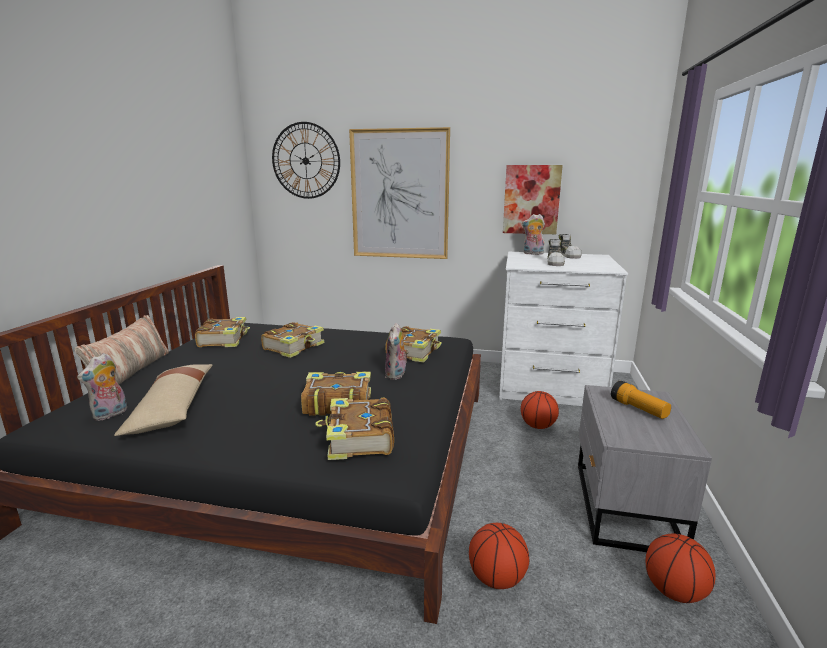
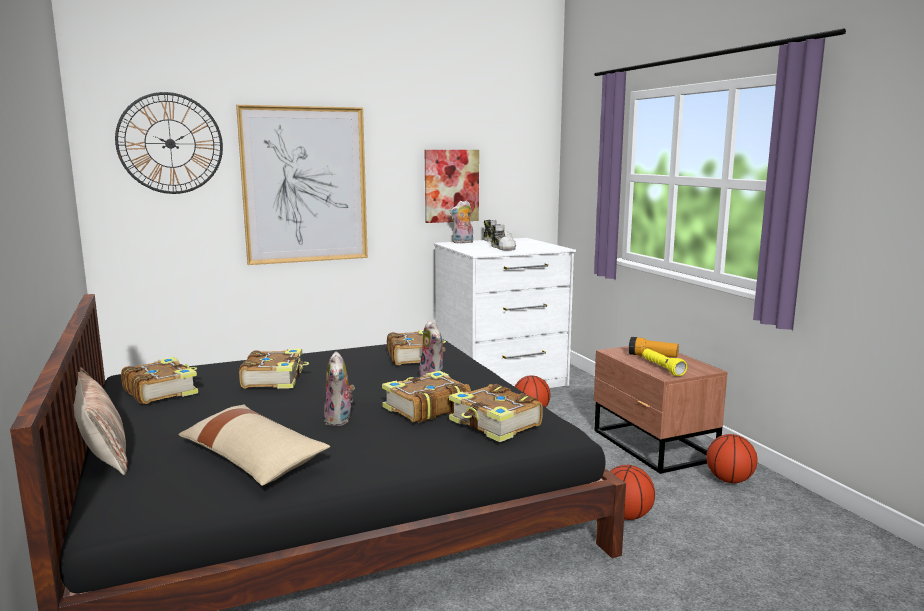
camera: 35 degrees left, 5 degrees down
plush toy [77,353,127,421] -> plush toy moved to [324,351,355,426]
grey nightstand [578,385,712,552] -> brown nightstand [594,346,728,474]
none -> yellow flashlight [643,349,687,376]

